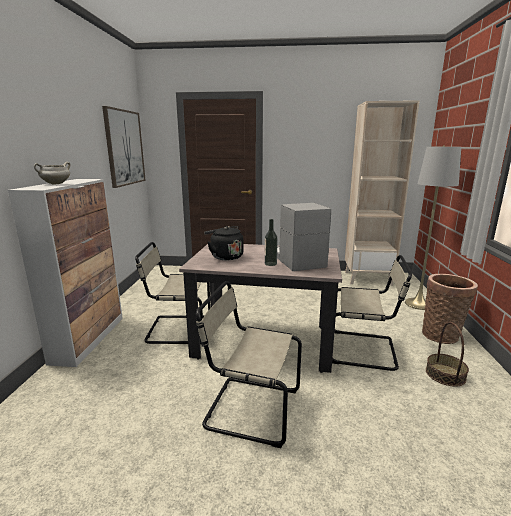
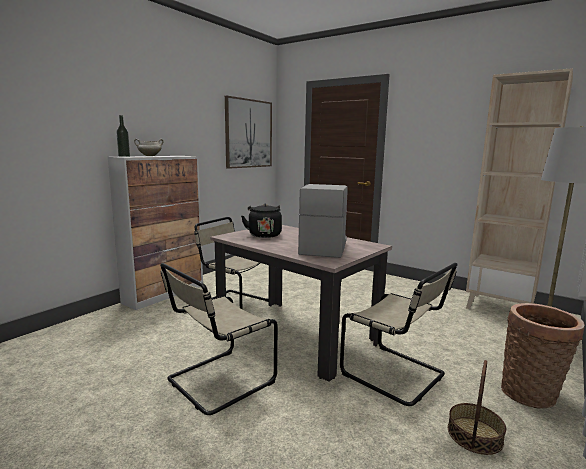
camera: 30 degrees right, 5 degrees down
beige chair [196,281,302,448] -> beige chair turned 90 degrees counterclockwise [160,263,278,415]
bottle [265,219,278,266] -> bottle moved to [116,115,130,157]

